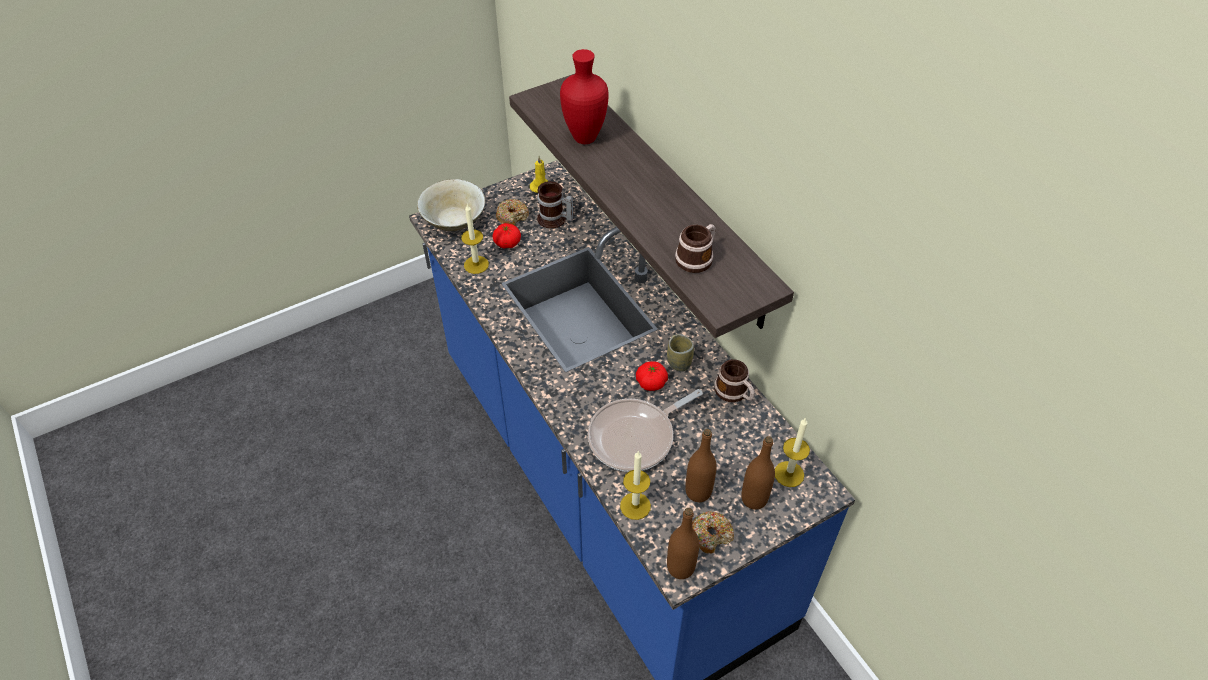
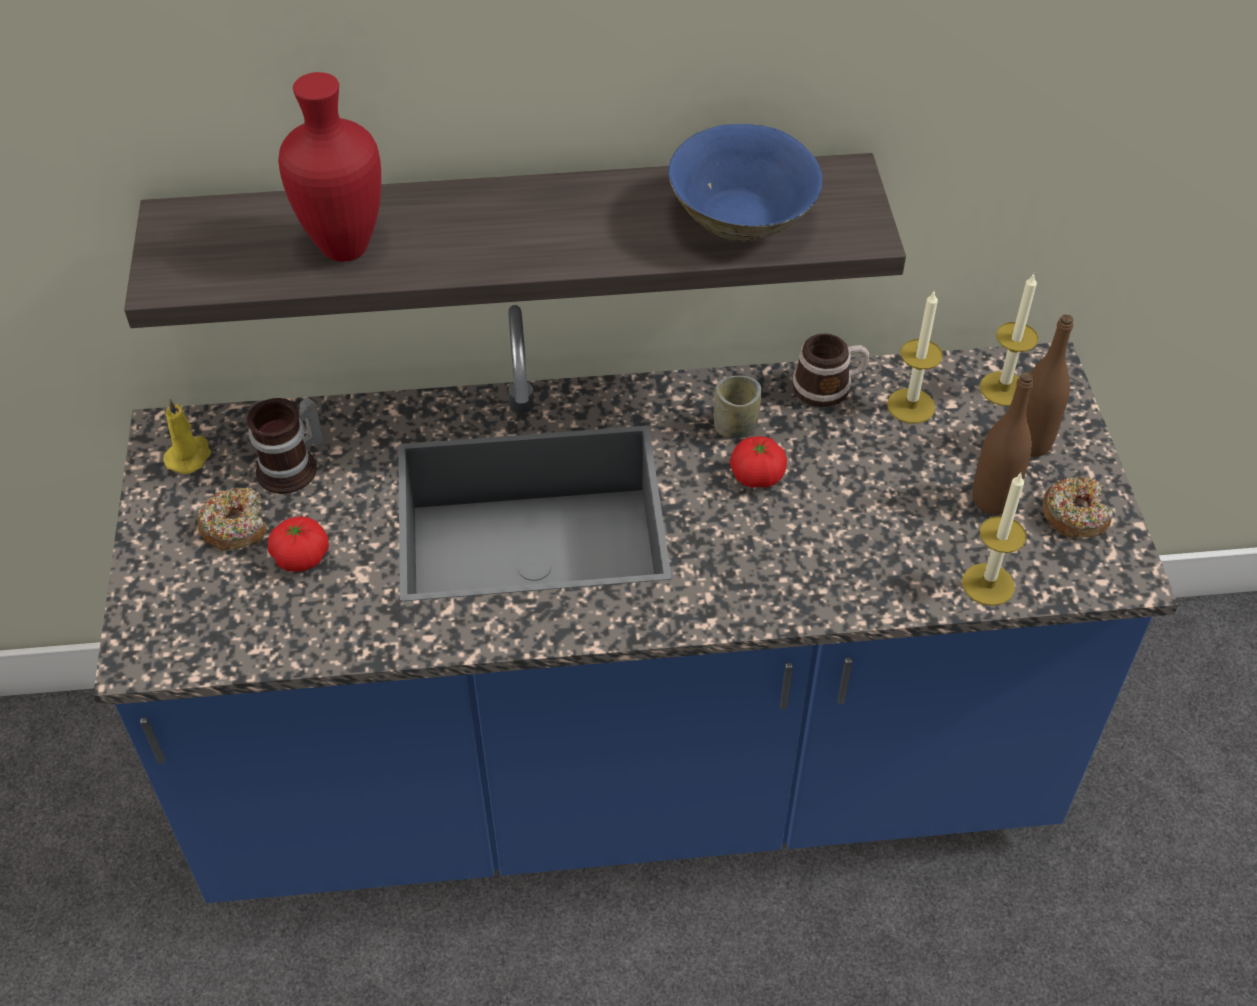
camera: 65 degrees left, 0 degrees up
beige bowl [417,179,485,231] -> none
candle [461,204,489,274] -> candle moved to [887,292,943,423]
frying pan [588,389,703,472] -> none
brown bottle [667,508,699,579] -> none
mug [675,224,715,273] -> blue bowl [668,124,823,241]

